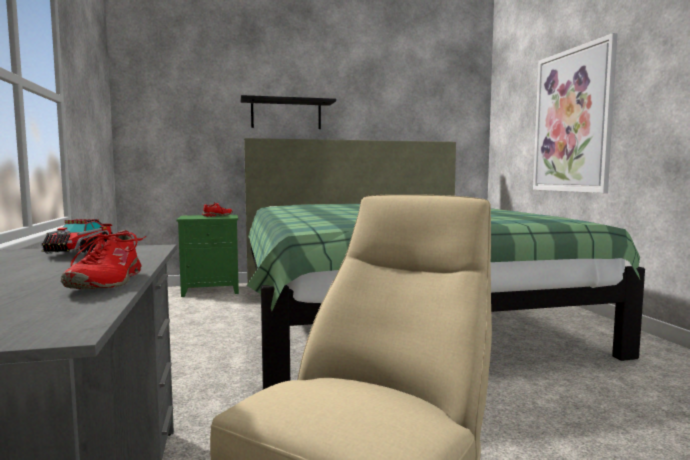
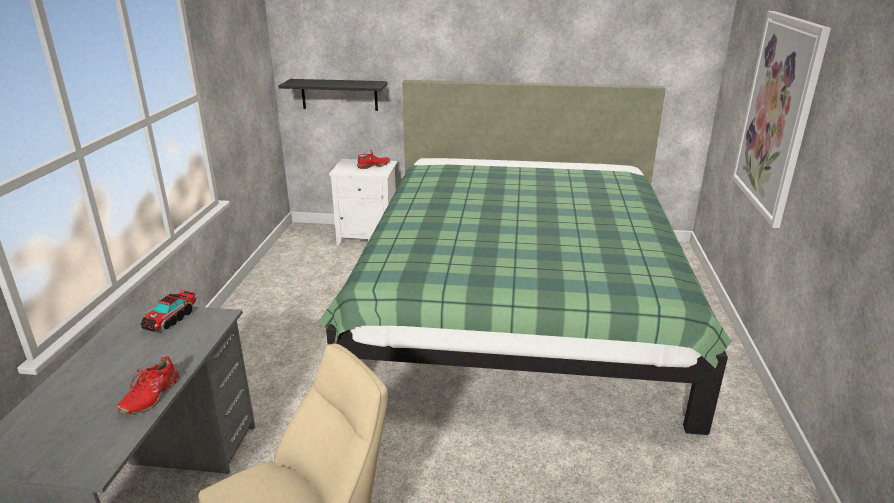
camera: 20 degrees right, 20 degrees up
green nightstand [176,215,239,297] -> white nightstand [329,159,398,245]
black shelf [240,95,336,129] -> black shelf moved to [279,79,388,111]

